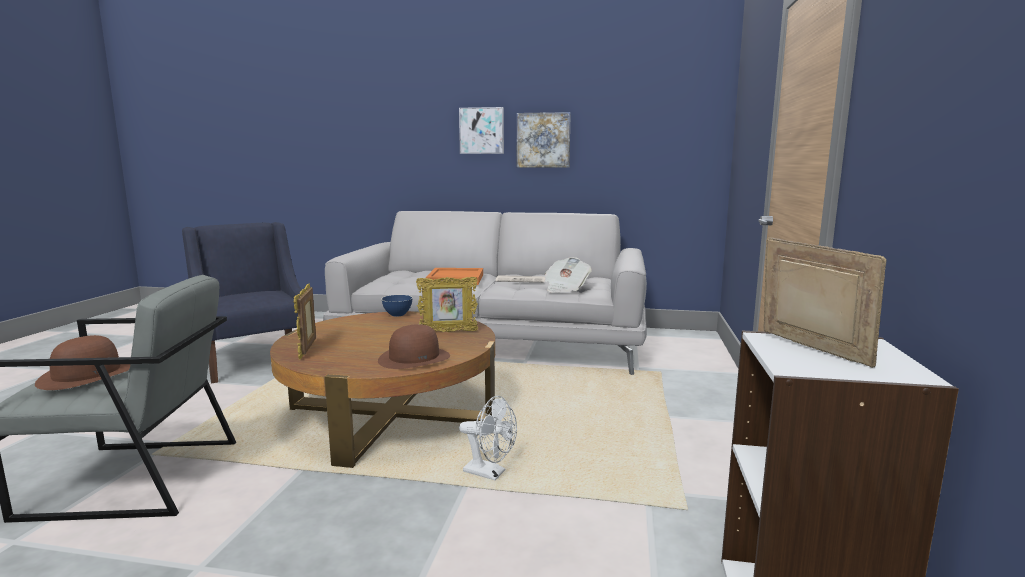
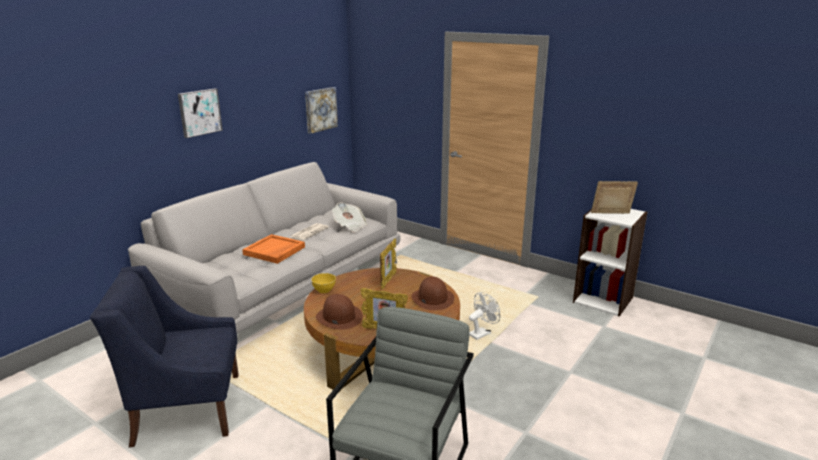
camera: 65 degrees left, 10 degrees up
brown hat [35,335,130,390] -> brown hat moved to [316,294,363,330]
blue bowl [382,295,413,317] -> yellow bowl [311,273,336,293]
picture [517,112,571,167] -> picture moved to [305,87,338,134]

